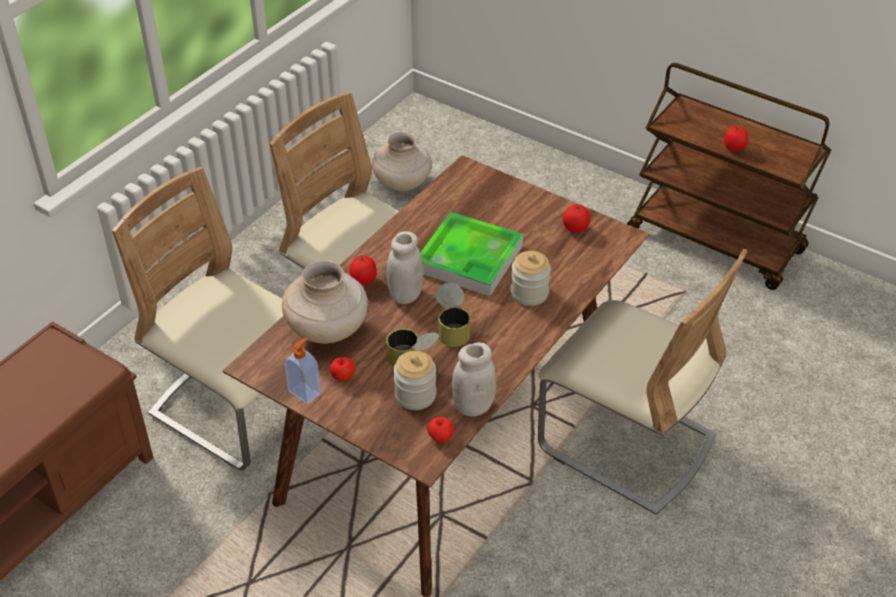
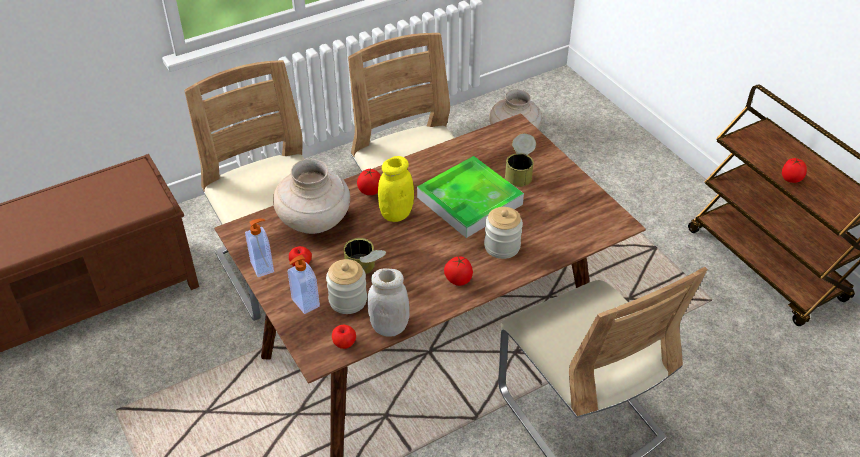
camera: 25 degrees right, 0 degrees up
white jar [387,231,423,304] -> yellow jar [378,156,414,222]
can [435,283,471,347] -> can moved to [505,133,536,187]
tomato [563,204,590,233] -> tomato moved to [444,257,473,286]
none -> soap dispenser [288,255,320,314]

